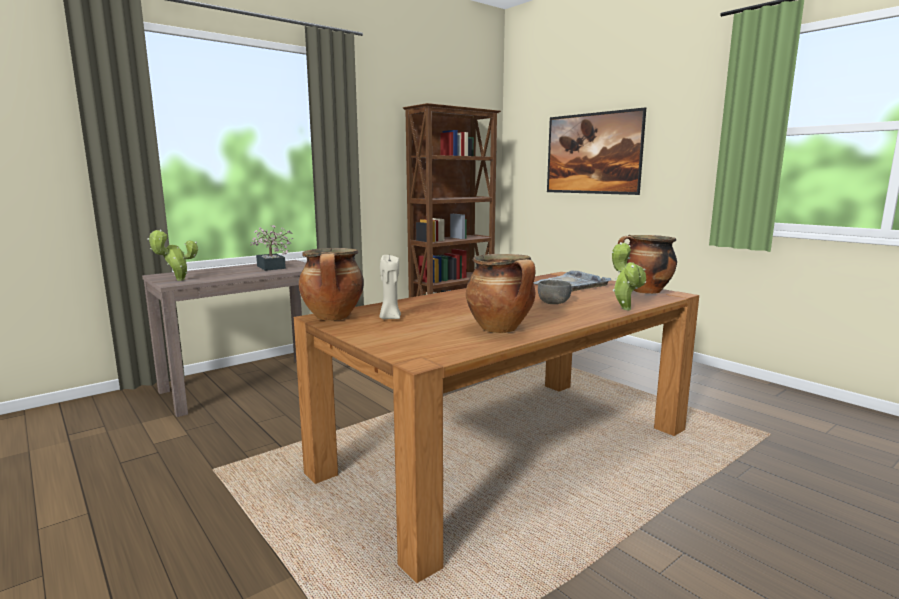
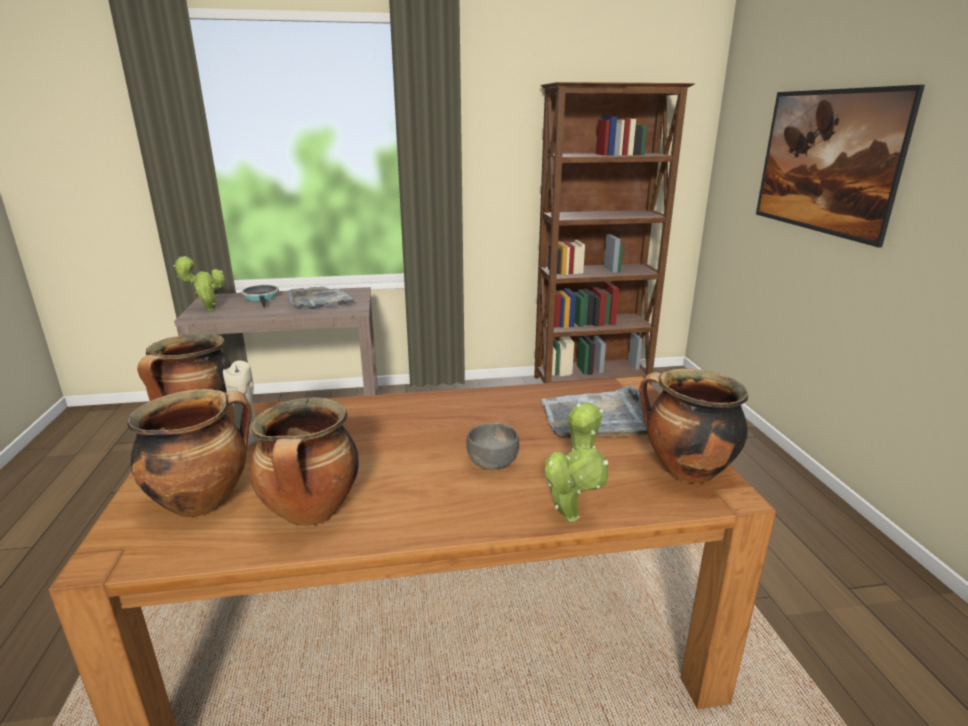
camera: 30 degrees right, 10 degrees up
potted plant [250,225,293,271] -> grey tray [288,287,356,310]
none -> cooking pot [127,389,252,517]
none -> frying pan [241,285,279,308]

